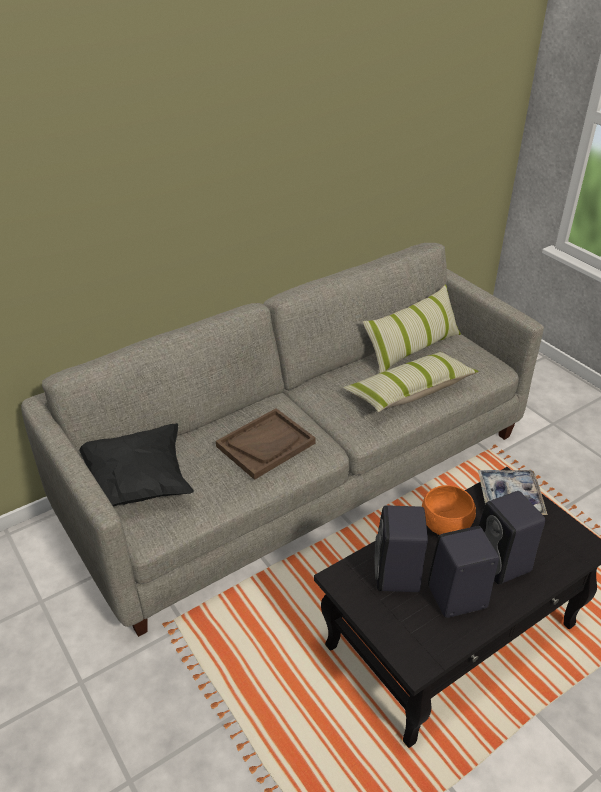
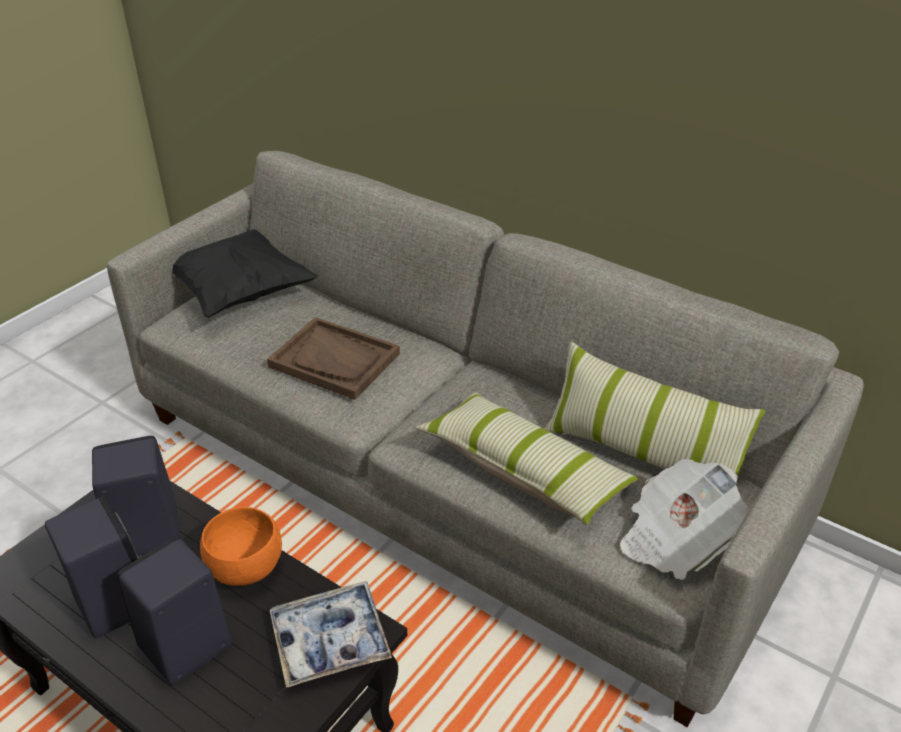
camera: 70 degrees right, 0 degrees up
none -> newspaper [620,459,749,580]

